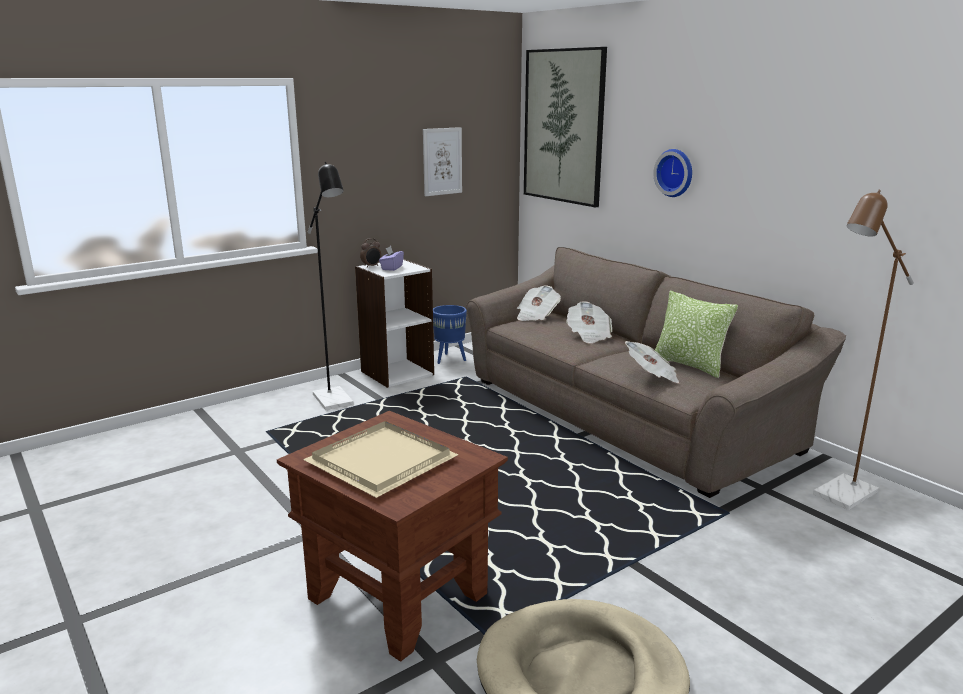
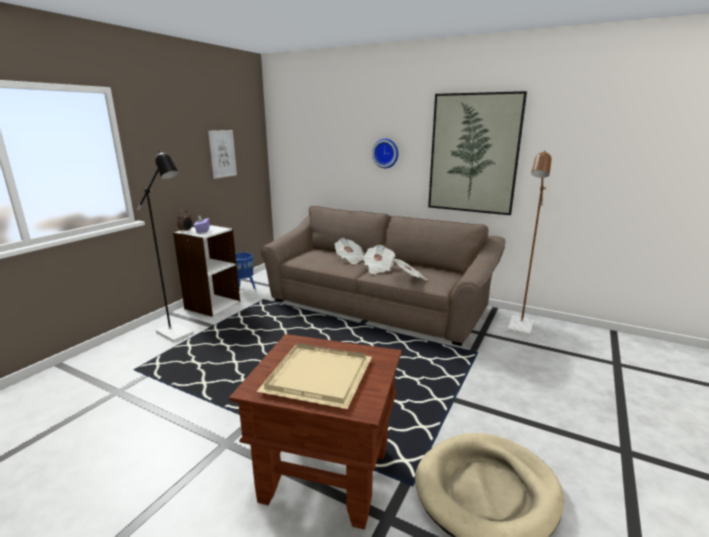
camera: 25 degrees left, 0 degrees up
newspaper [517,285,561,321] -> newspaper moved to [363,245,395,274]
picture [524,47,607,208] -> picture moved to [428,91,527,215]
pillow [655,291,738,378] -> none

